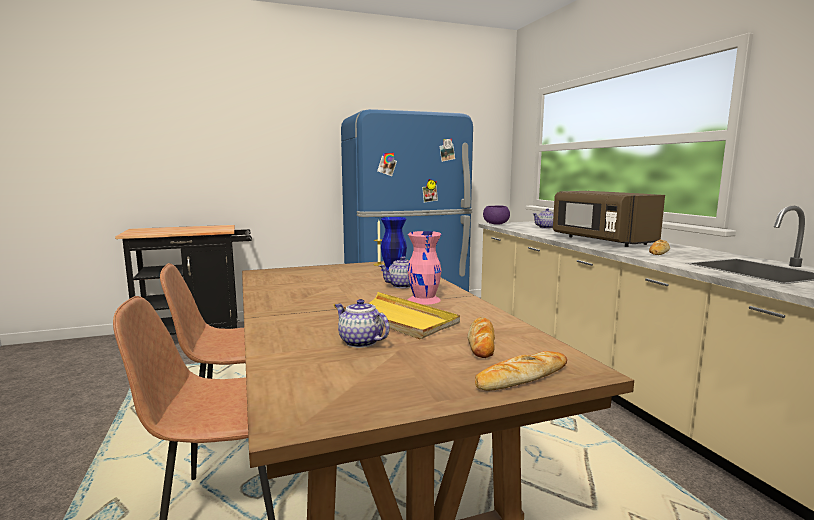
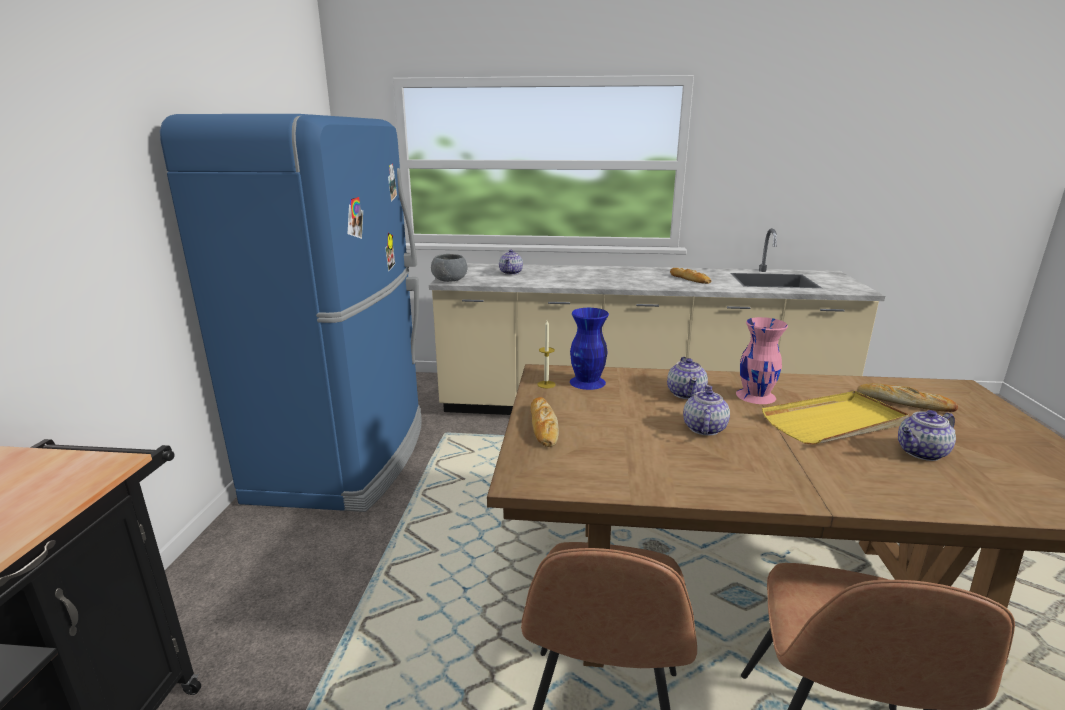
camera: 65 degrees left, 10 degrees up
bread [475,351,567,391] -> bread moved to [530,397,559,447]
purple bowl [483,205,510,225] -> grey bowl [431,254,467,282]
brown microwave [553,191,665,247] -> none
none -> teapot [683,385,730,436]

